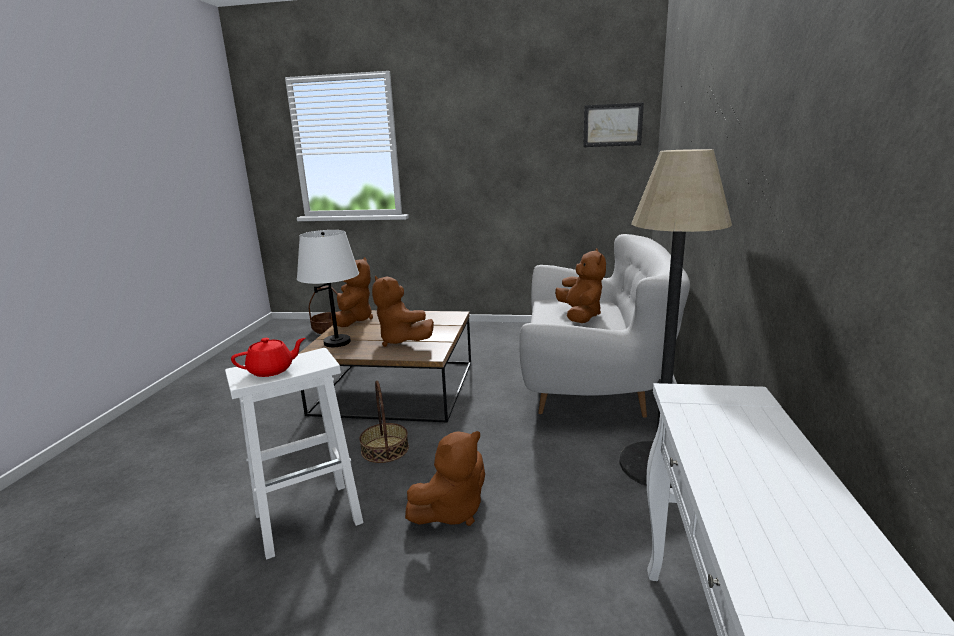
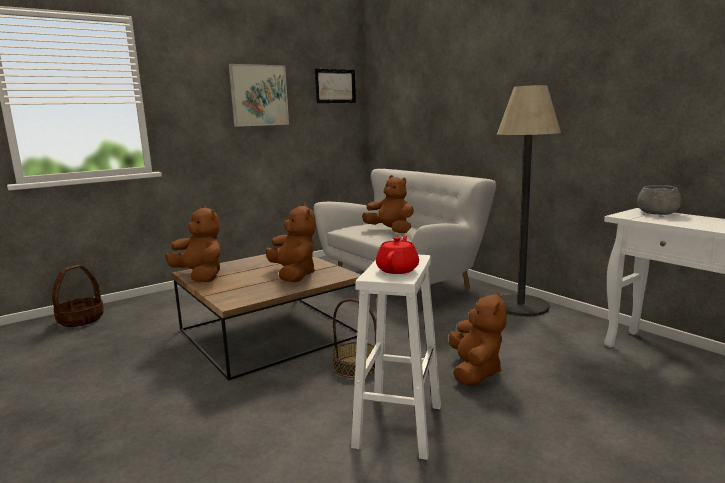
camera: 45 degrees left, 5 degrees down
white table lamp [297,230,359,347] -> none
brown plush toy [372,276,434,347] -> brown plush toy turned 120 degrees counterclockwise [266,204,316,282]
none -> picture [229,64,289,127]
none -> grey bowl [637,185,682,215]

